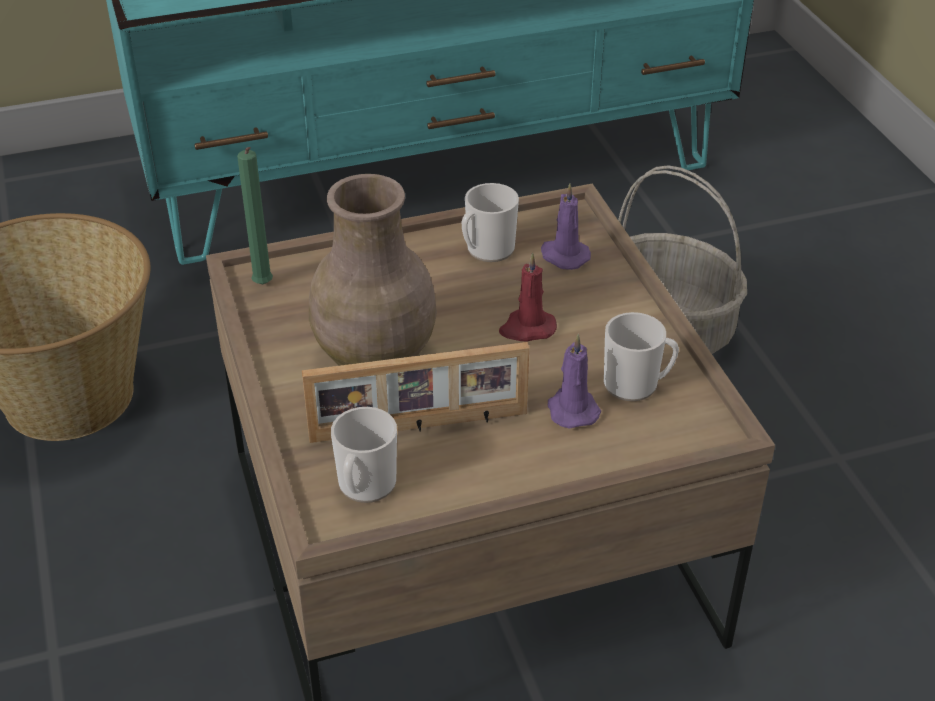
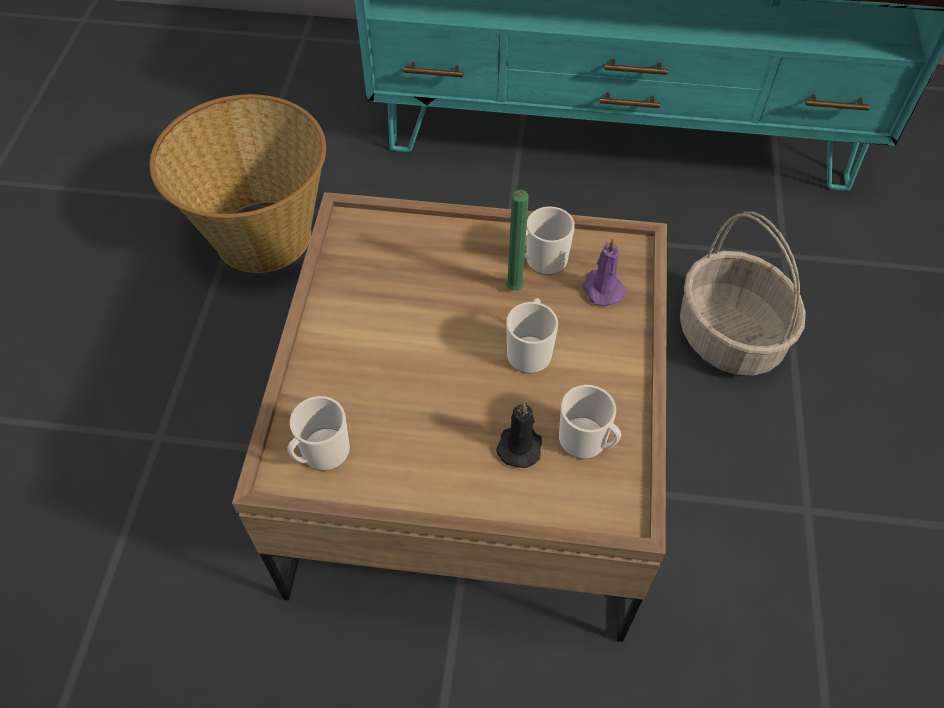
camera: 25 degrees right, 15 degrees up
green candle [237,147,273,284] -> green candle moved to [506,190,529,291]
picture frame [302,342,529,443] -> none
brown vase [309,174,437,366] -> none
red candle [499,252,557,341] -> mug [506,298,558,374]
purple candle [548,334,601,429] -> black candle [496,402,542,468]

